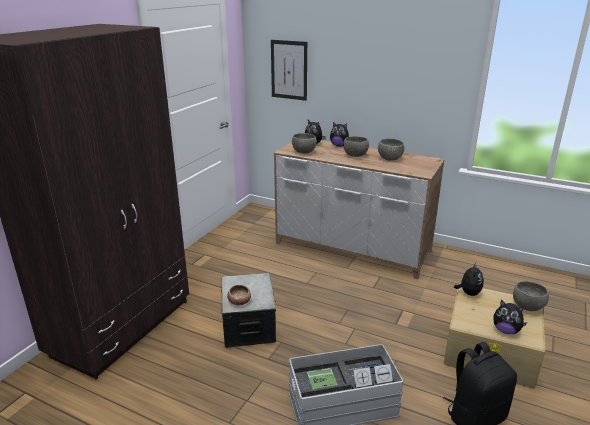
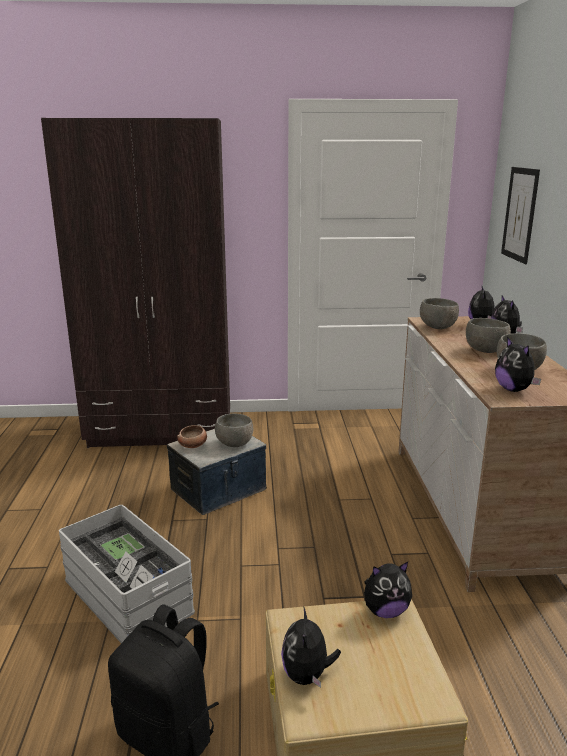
camera: 60 degrees right, 5 degrees down
grey bowl [513,281,549,311] -> grey bowl moved to [215,414,253,447]
none -> plush toy [495,337,541,392]

